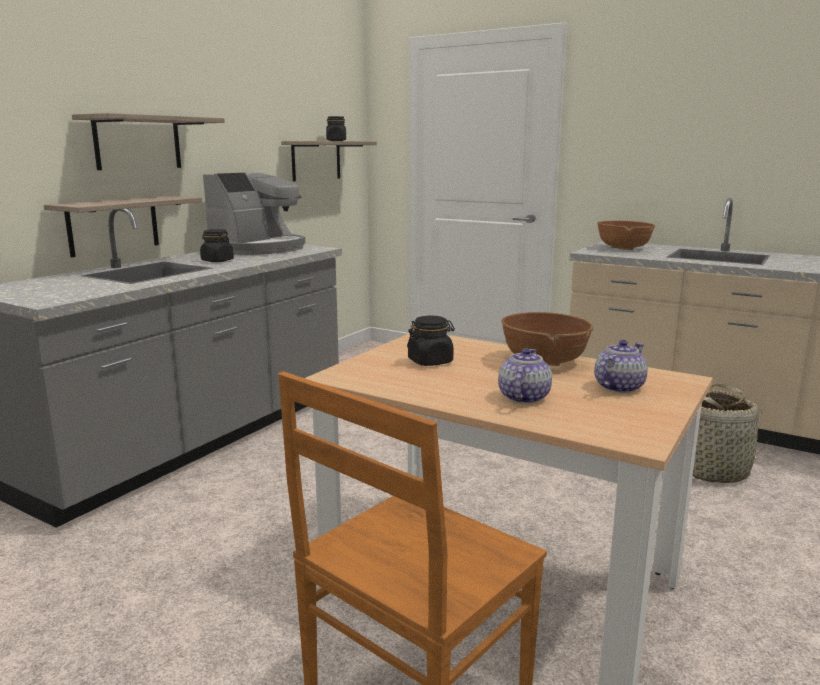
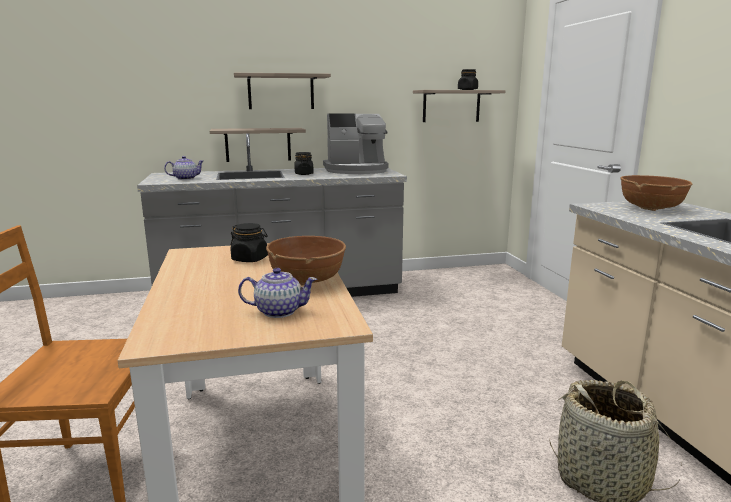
camera: 45 degrees right, 0 degrees up
teapot [498,348,552,404] -> teapot moved to [164,156,203,180]

